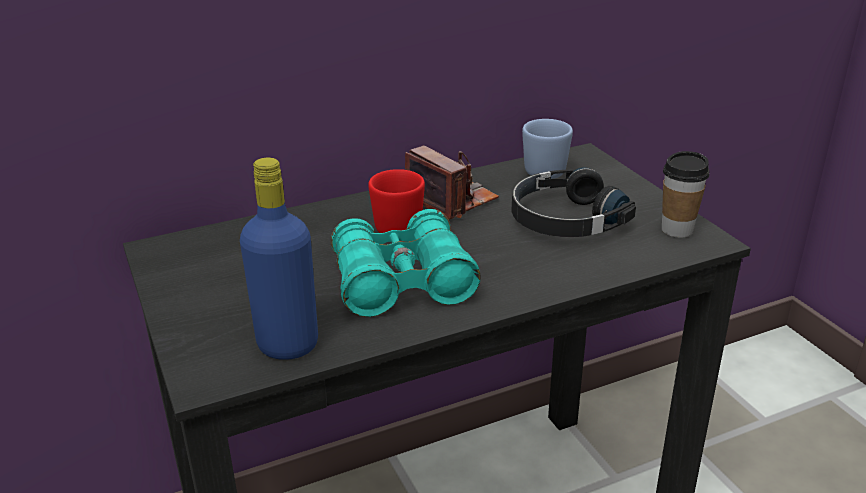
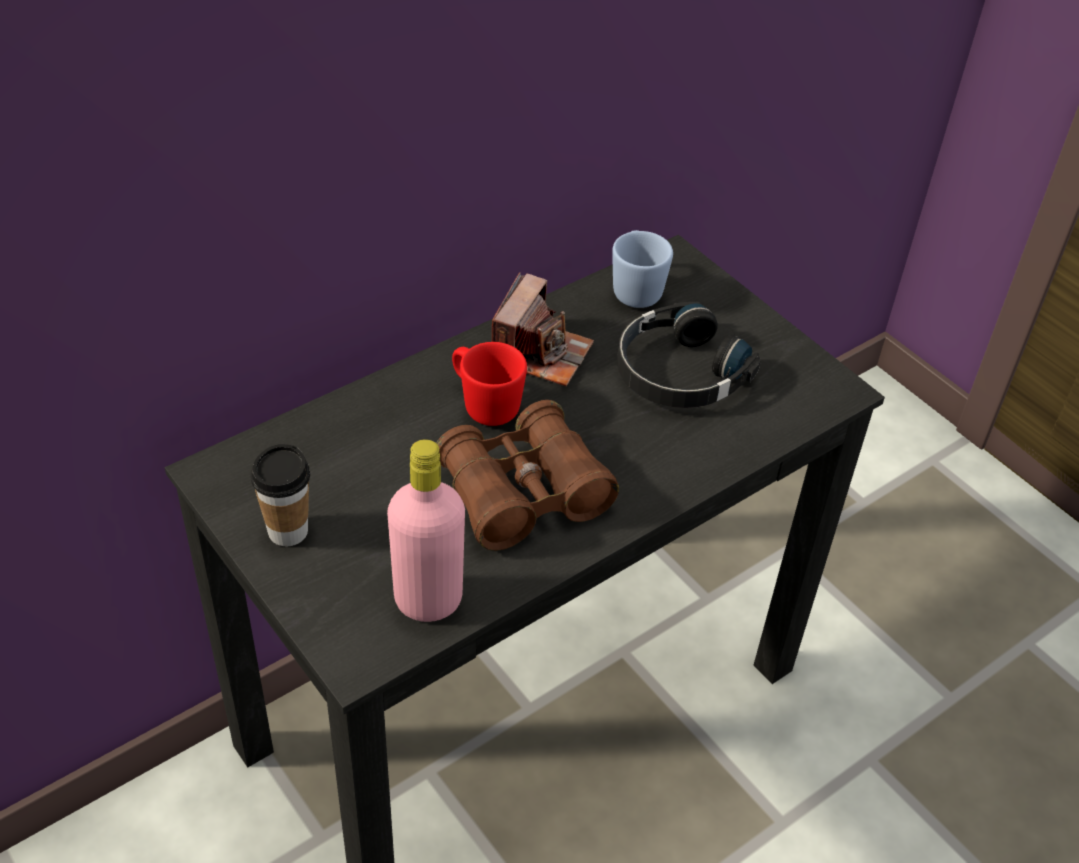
camera: 15 degrees left, 15 degrees up
blue bottle [240,158,318,360] -> pink bottle [387,439,465,622]
turquoise binoculars [331,209,481,317] -> brown binoculars [436,400,619,551]
camera [405,146,499,219] -> camera turned 75 degrees clockwise [492,272,594,386]
cup [662,151,709,238] -> cup moved to [251,444,310,546]

